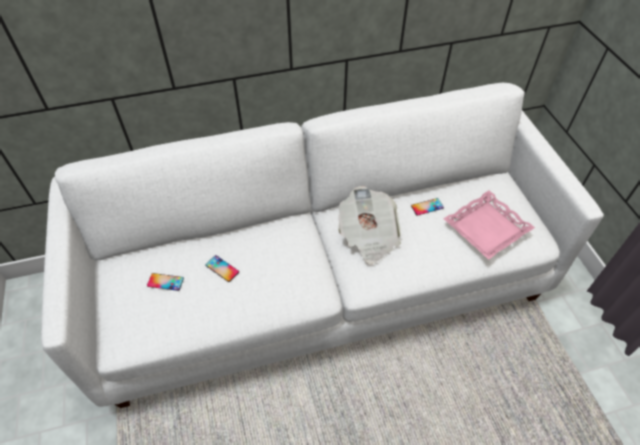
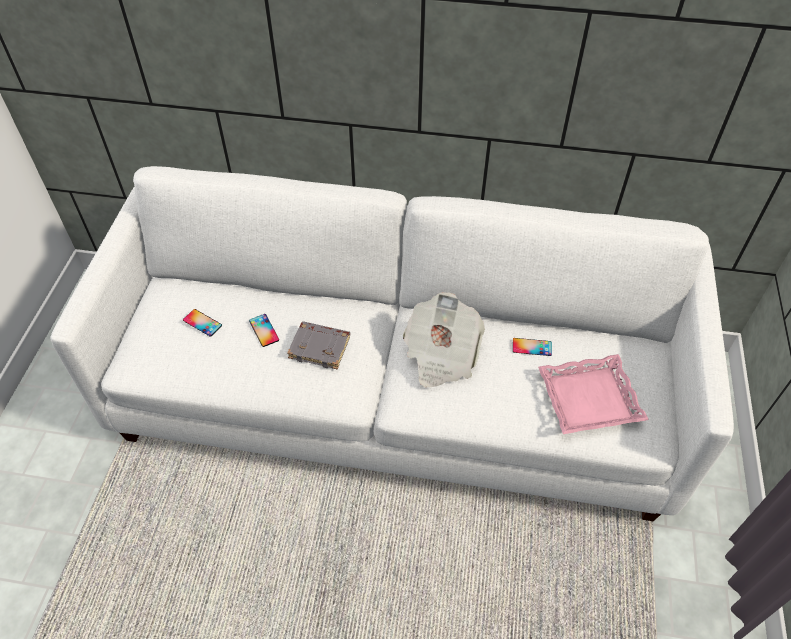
camera: 25 degrees right, 0 degrees up
none -> grey book [287,321,350,370]

